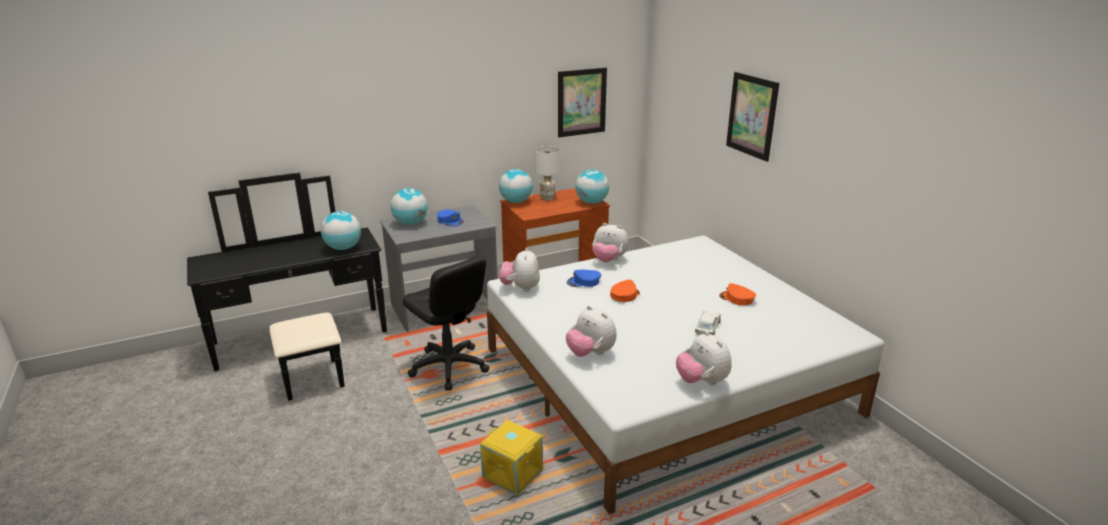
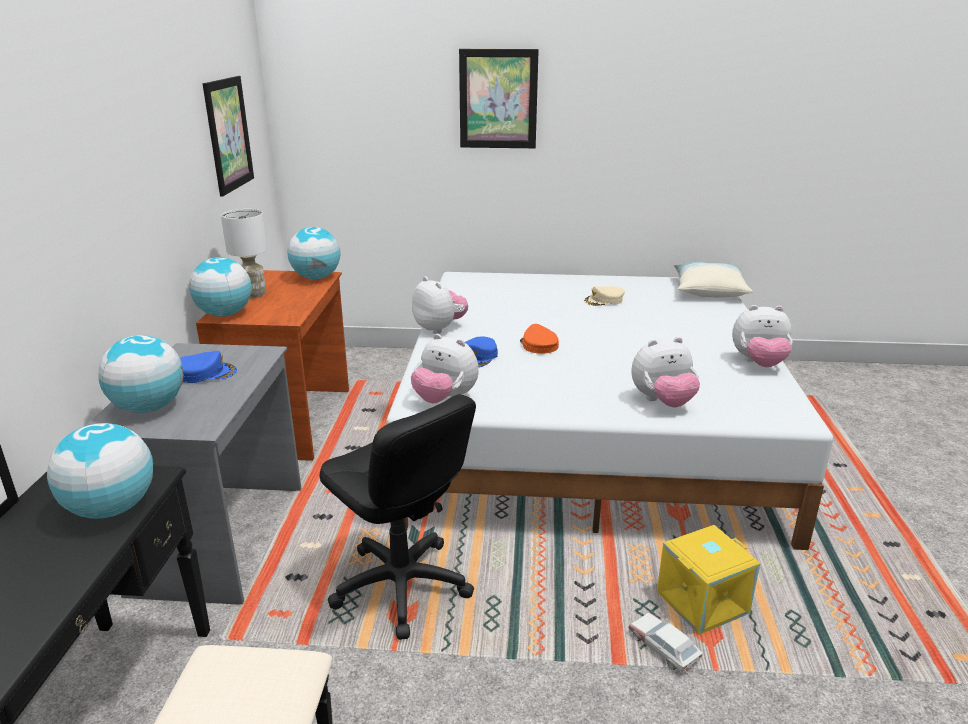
camera: 60 degrees left, 0 degrees up
black office chair [403,256,490,390] -> black office chair turned 60 degrees clockwise [319,394,476,640]
plush toy [593,223,629,262] -> plush toy turned 90 degrees counterclockwise [412,276,468,334]
toy car [695,311,721,335] -> toy car moved to [628,612,702,673]
orange cap [719,283,756,305] -> beige cap [584,286,625,306]
none -> pillow [674,262,753,298]

